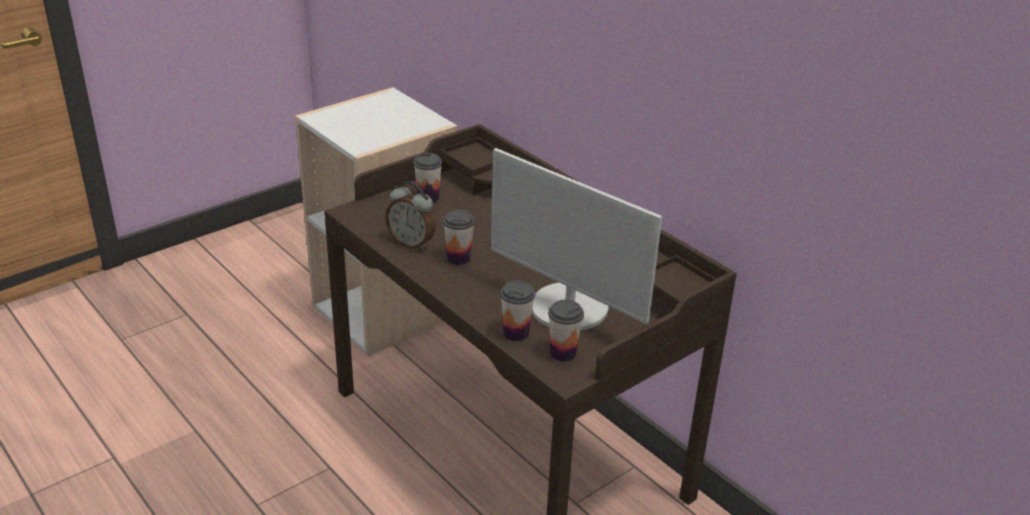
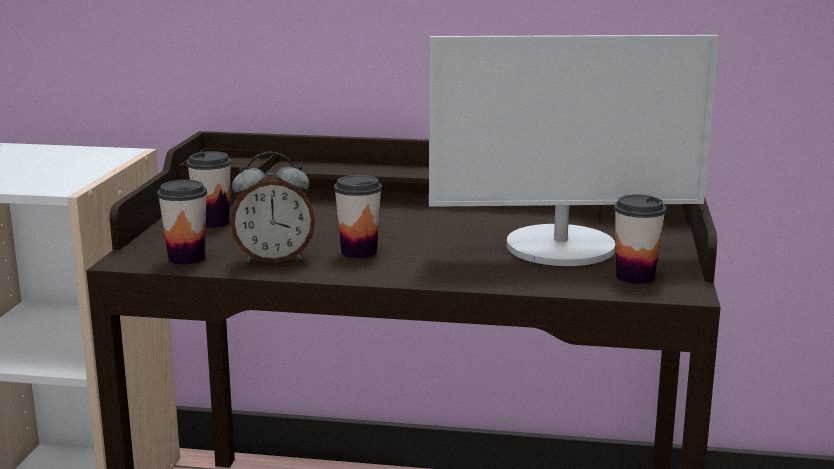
camera: 40 degrees left, 15 degrees down
cup [500,281,535,341] -> cup moved to [157,180,207,265]

